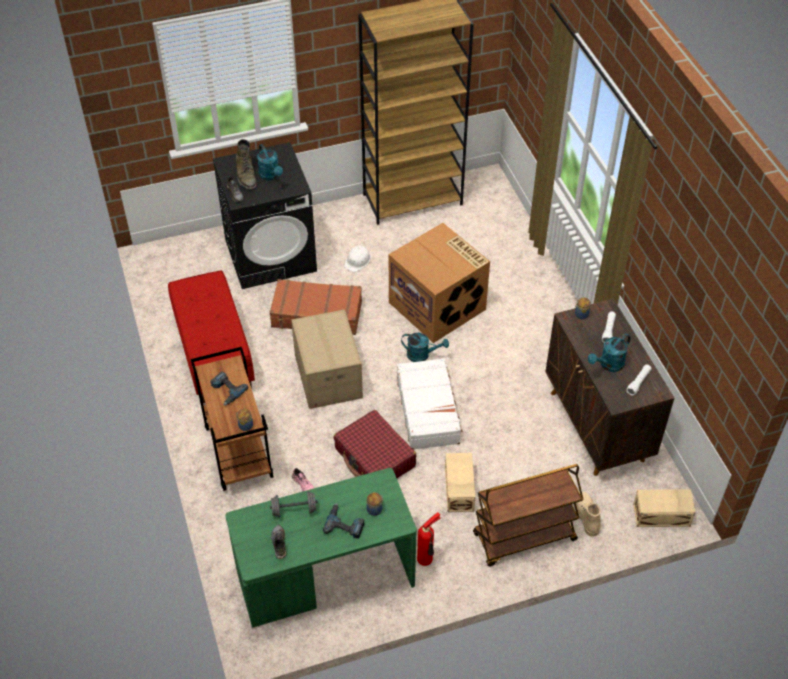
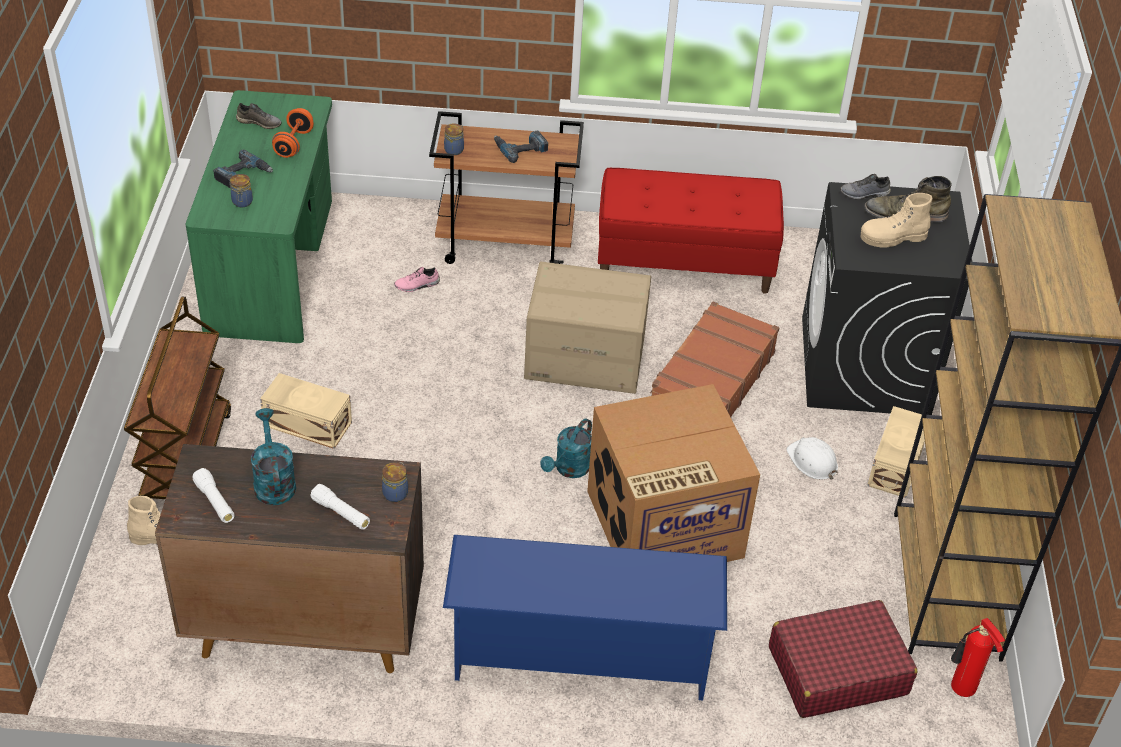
camera: 110 degrees right, 5 degrees down
turquoise watering can [257,144,283,180] -> beige boot [861,193,933,248]
grey dumbbell [270,491,318,518] -> orange dumbbell [272,108,314,158]
red suitcase [334,410,416,478] -> red suitcase moved to [769,600,917,718]
white suitcase [397,358,463,450] -> none
fire extinguisher [417,512,441,566] -> fire extinguisher moved to [951,618,1005,697]
beige storage box [633,489,696,527] -> beige storage box moved to [867,406,925,498]
none -> blue shoe rack [443,535,727,700]

